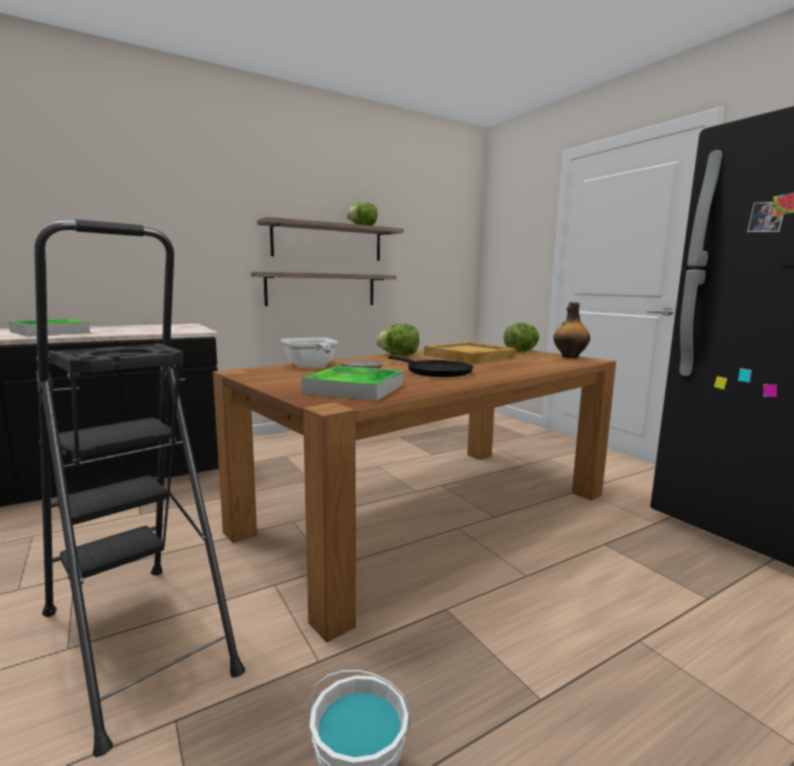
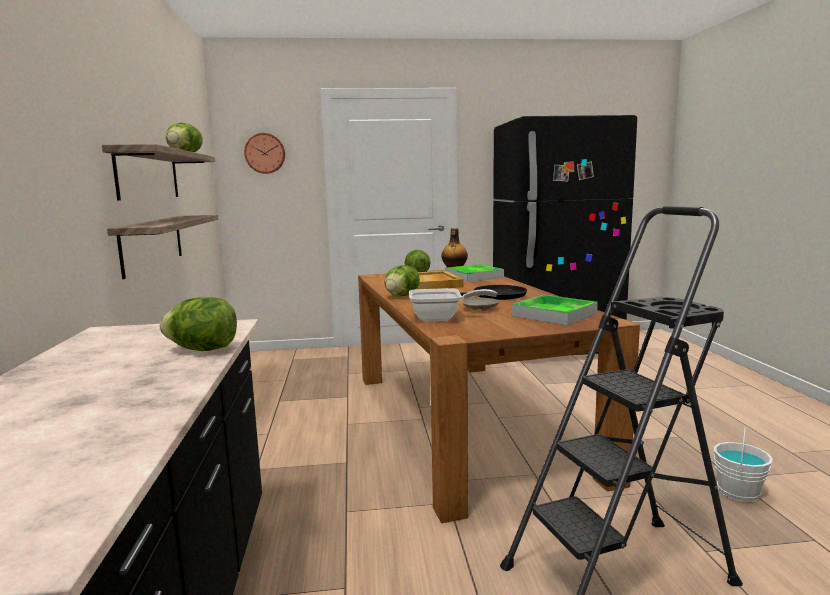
camera: 65 degrees left, 0 degrees up
tray [8,319,90,336] -> tray moved to [445,264,504,282]
none -> lettuce [160,297,237,351]
none -> wall clock [244,133,285,174]

